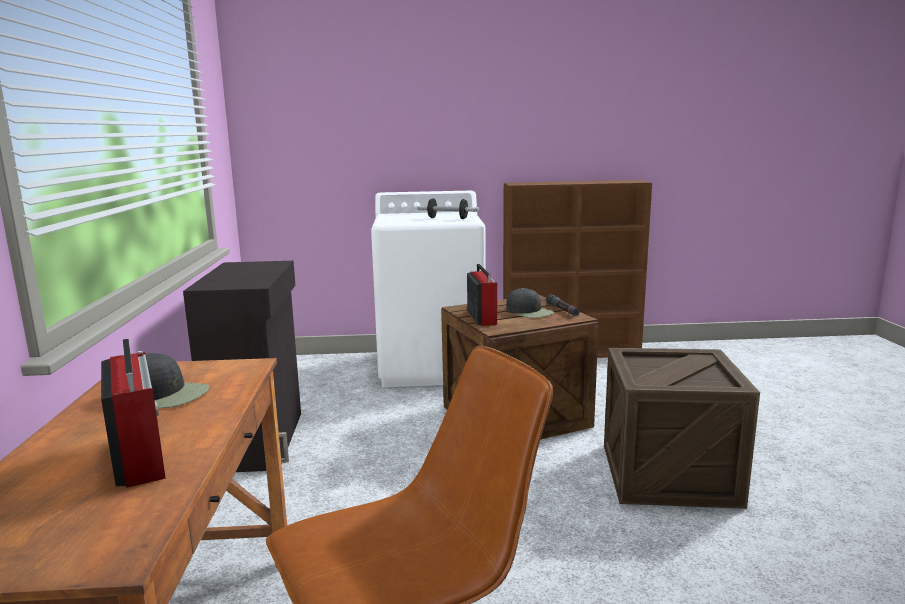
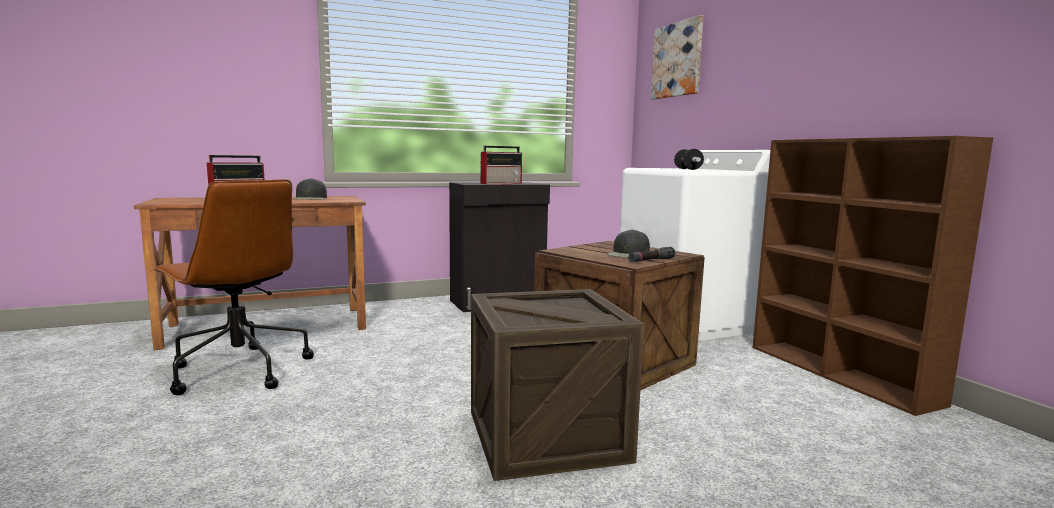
camera: 70 degrees right, 5 degrees down
radio [467,264,497,326] -> radio moved to [481,146,522,184]
none -> picture [651,15,704,100]

